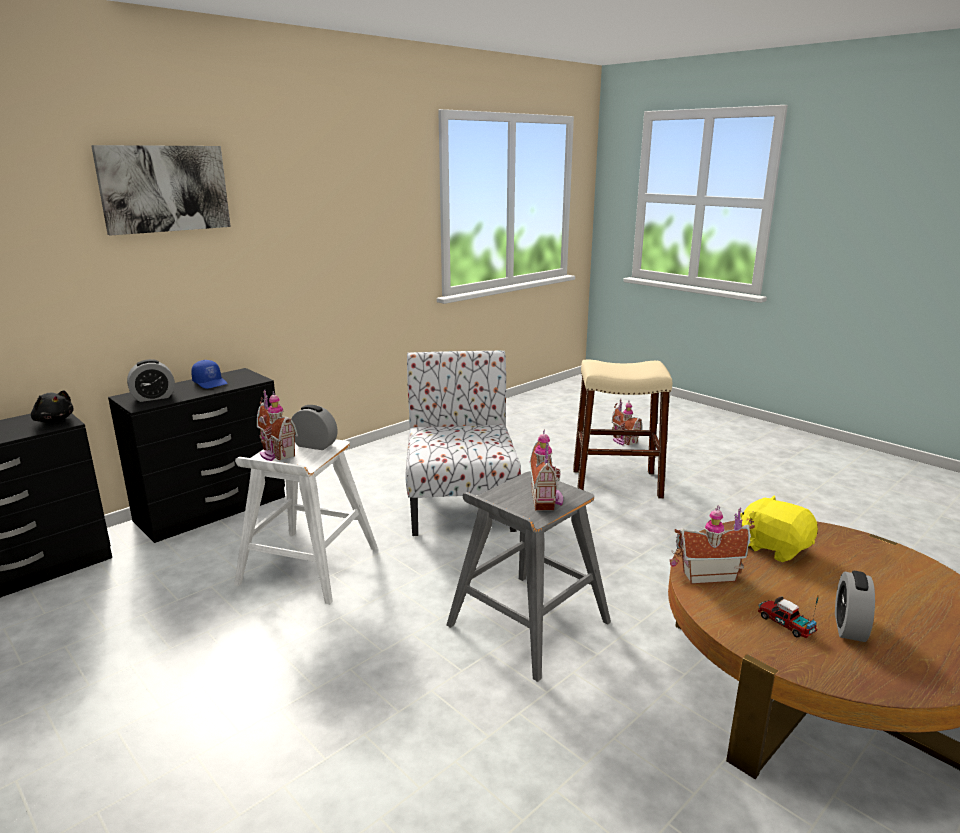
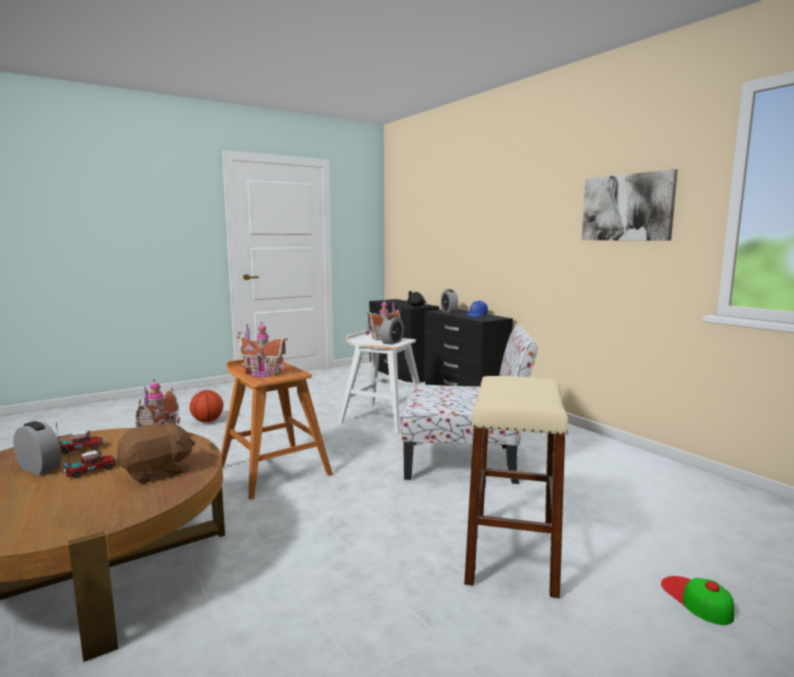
camera: 100 degrees right, 10 degrees down
picture [91,145,231,236] -> picture moved to [582,169,678,240]
grey stool [447,471,611,682] -> brown stool [221,357,333,500]
toy house [612,399,642,445] -> cap [661,576,734,625]
yellow plush toy [740,495,818,562] -> brown plush toy [116,422,195,483]
none -> toy truck [63,446,116,478]
none -> basketball [190,390,223,422]

